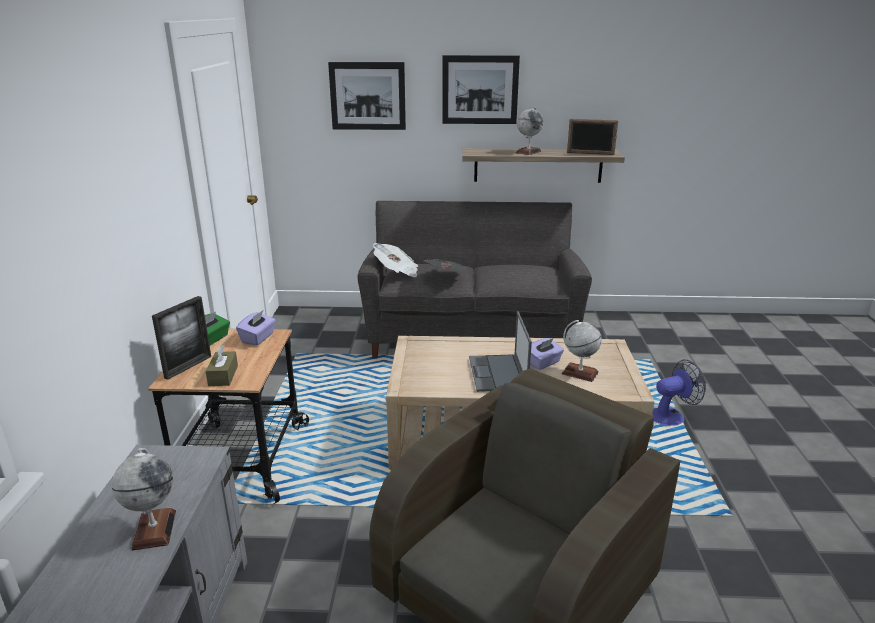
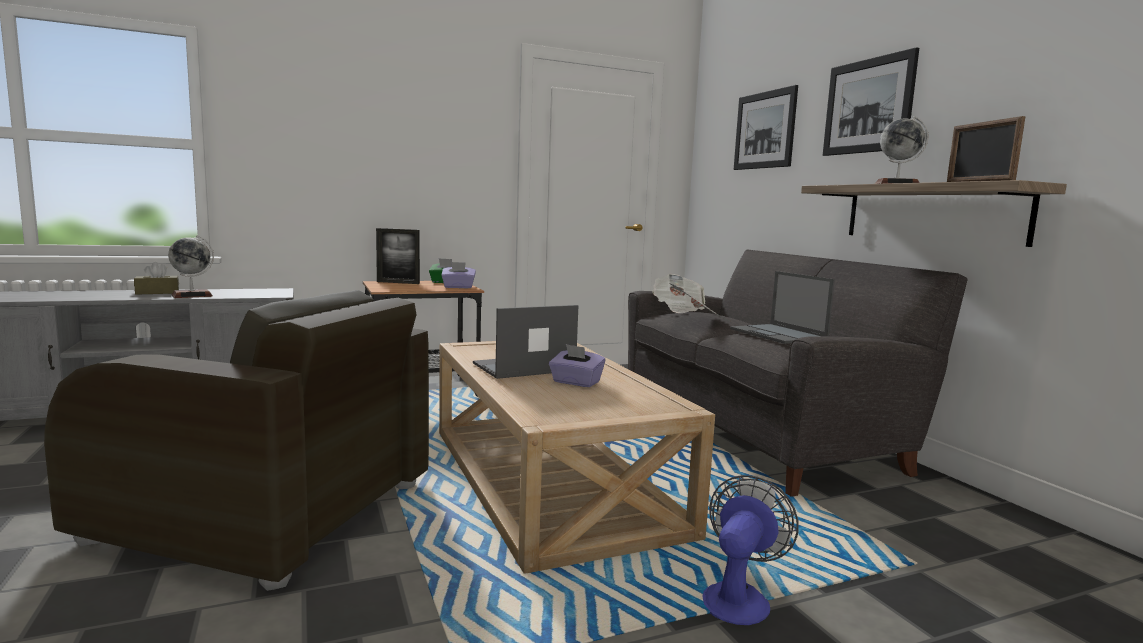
camera: 65 degrees right, 15 degrees down
brown tissue box [205,345,238,386] -> brown tissue box moved to [134,262,179,295]
globe [561,320,602,382] -> none
fan [652,359,706,426] -> fan turned 105 degrees counterclockwise [703,475,799,625]
none -> laptop [730,271,835,344]

